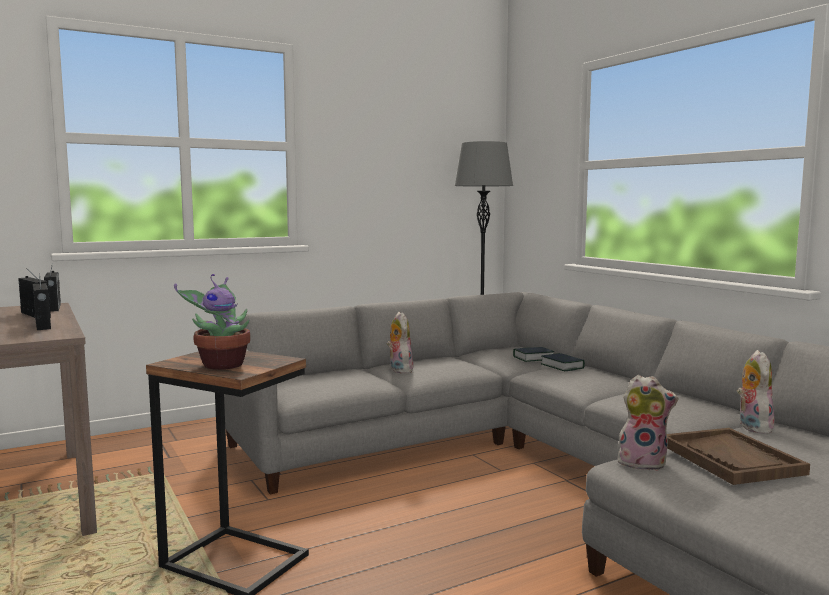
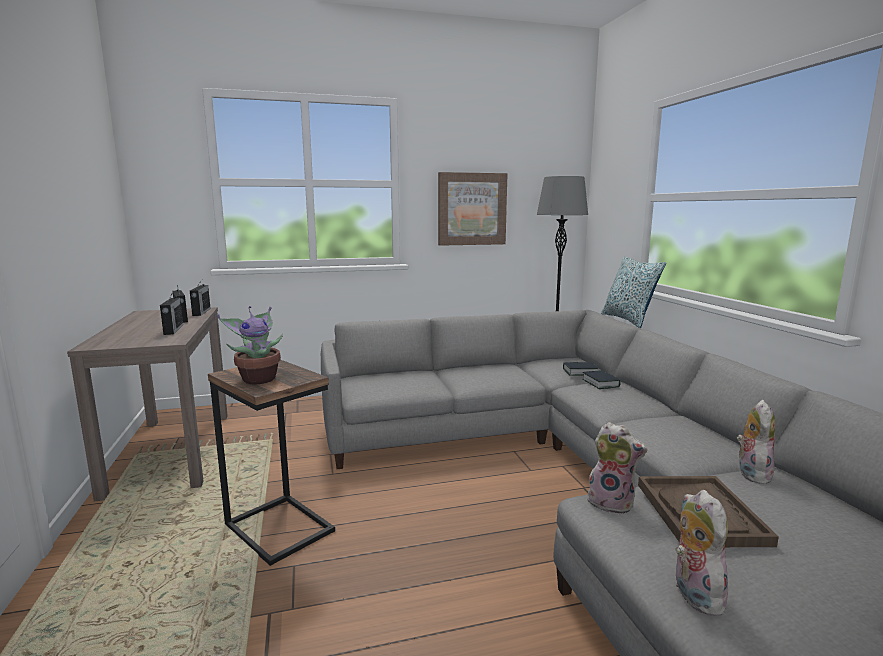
camera: 15 degrees right, 5 degrees up
plush toy [387,312,413,373] -> plush toy moved to [675,490,728,617]
none -> picture [438,172,508,246]
none -> pillow [601,257,666,328]

